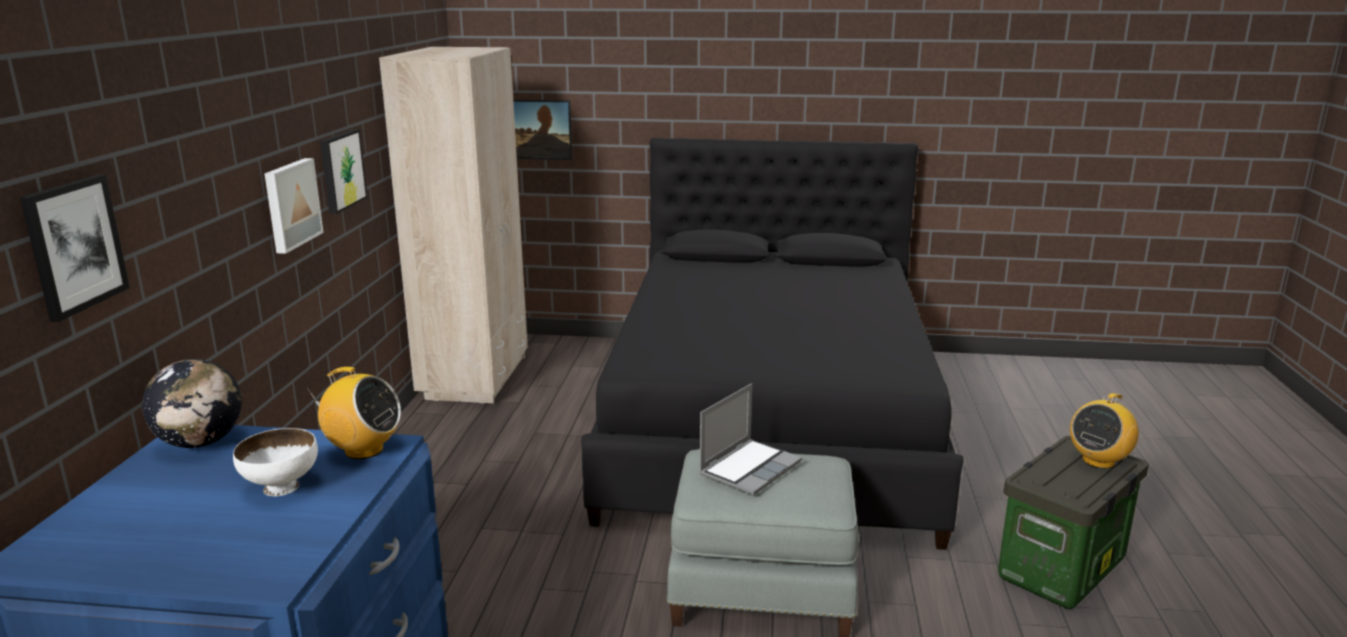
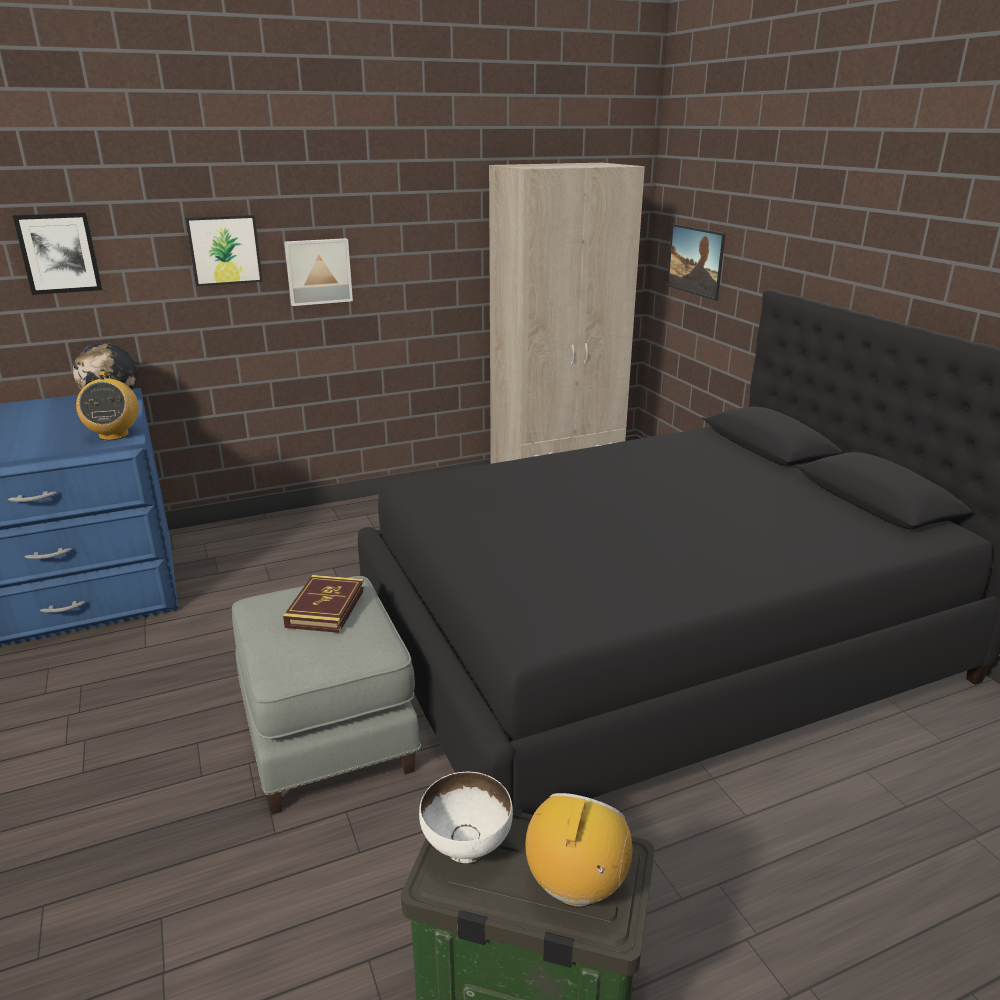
camera: 60 degrees right, 5 degrees up
white bowl [233,428,318,496] -> white bowl moved to [419,771,513,863]
picture [320,129,367,214] -> picture moved to [185,215,263,286]
laptop [699,383,802,496] -> book [283,575,364,633]
radio [1070,393,1139,469] -> radio turned 90 degrees clockwise [525,793,632,908]

